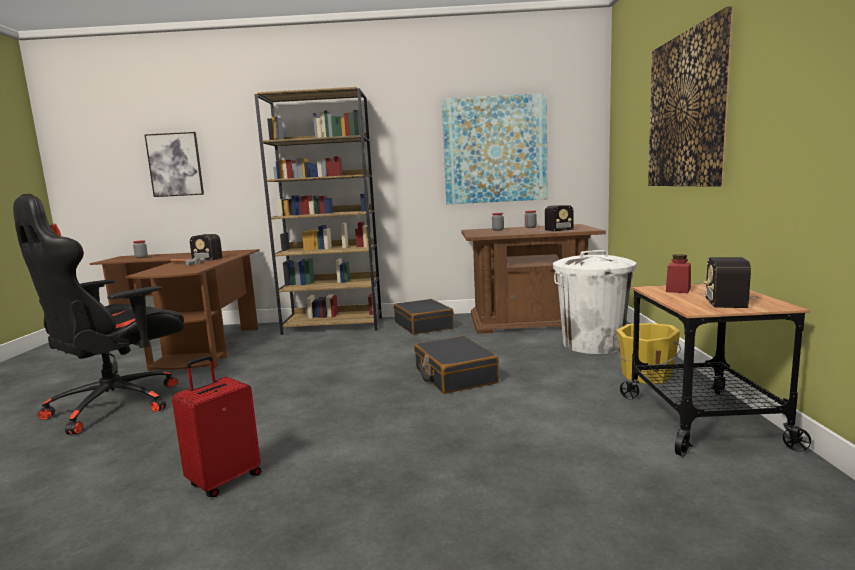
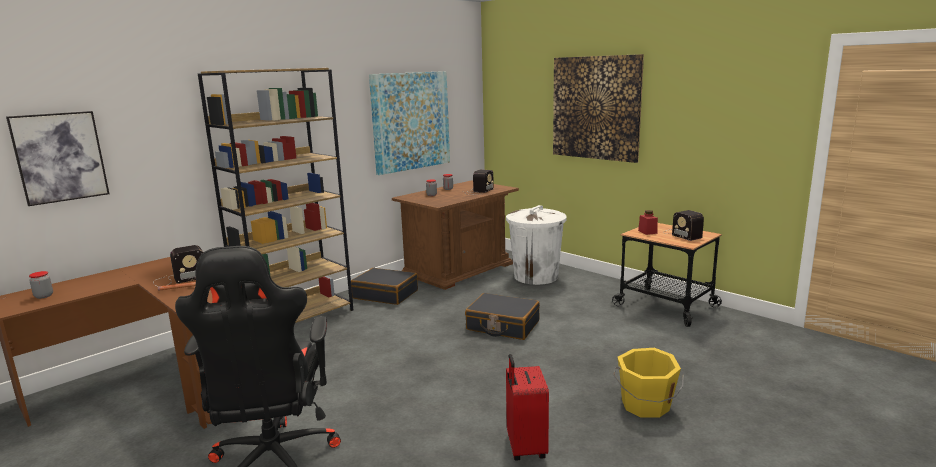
camera: 45 degrees left, 5 degrees up
yellow bucket [613,323,681,384] -> yellow bucket moved to [613,348,684,417]

